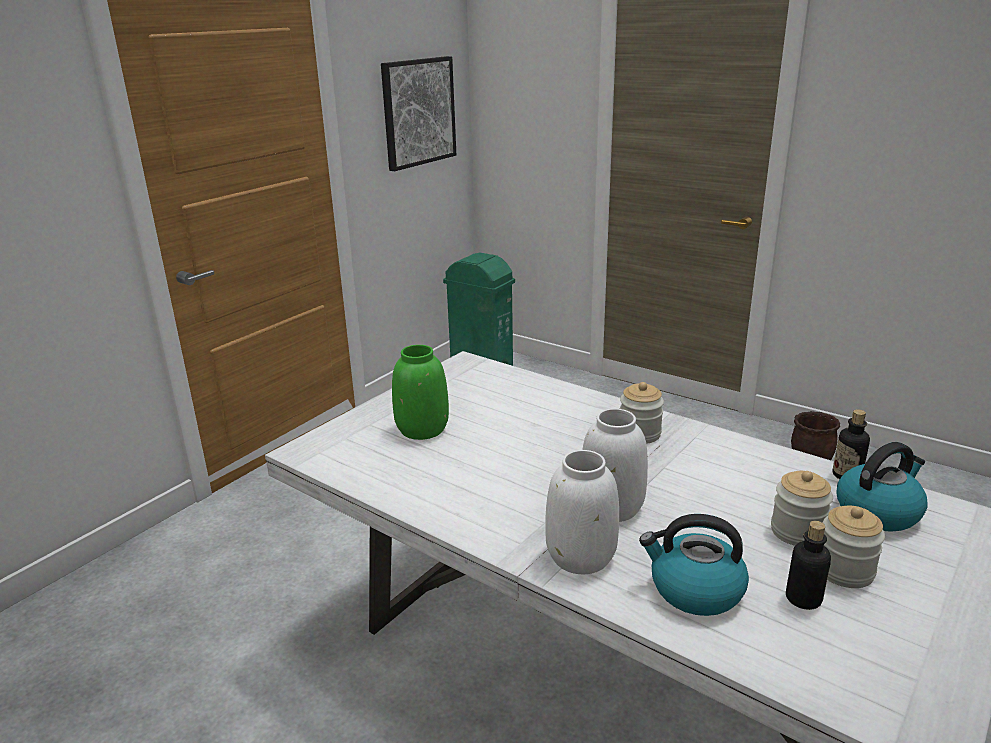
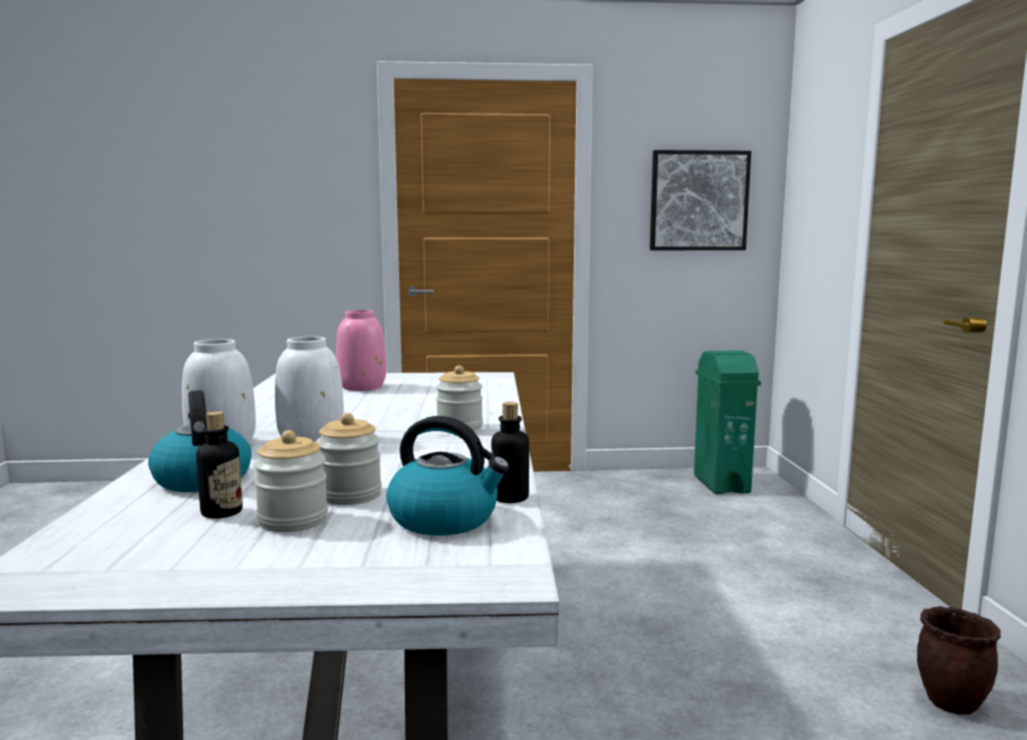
camera: 50 degrees right, 15 degrees down
green vase [392,345,449,440] -> pink vase [336,310,386,391]

